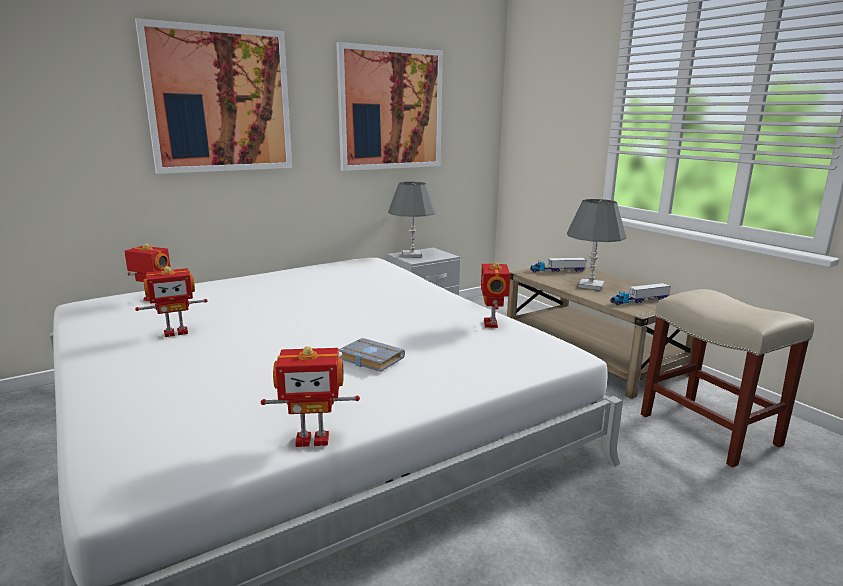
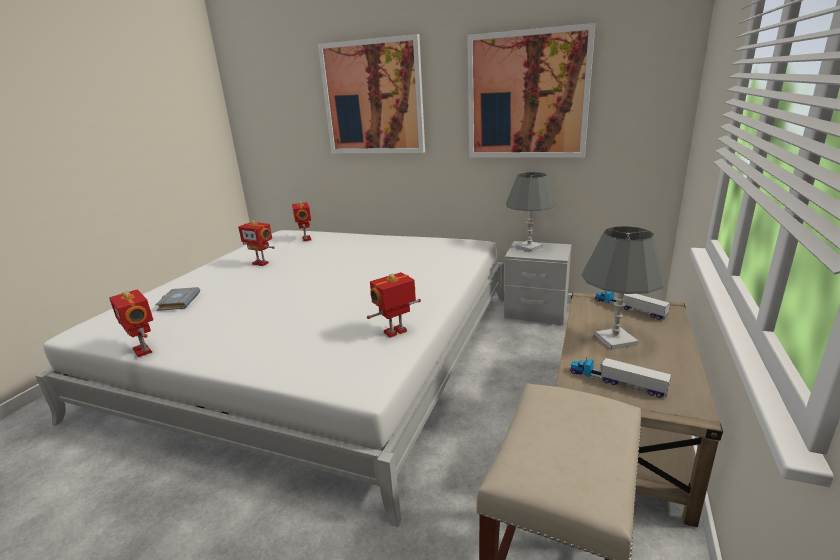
camera: 55 degrees right, 5 degrees up
grey book [339,338,405,372] -> grey book moved to [155,287,200,311]

